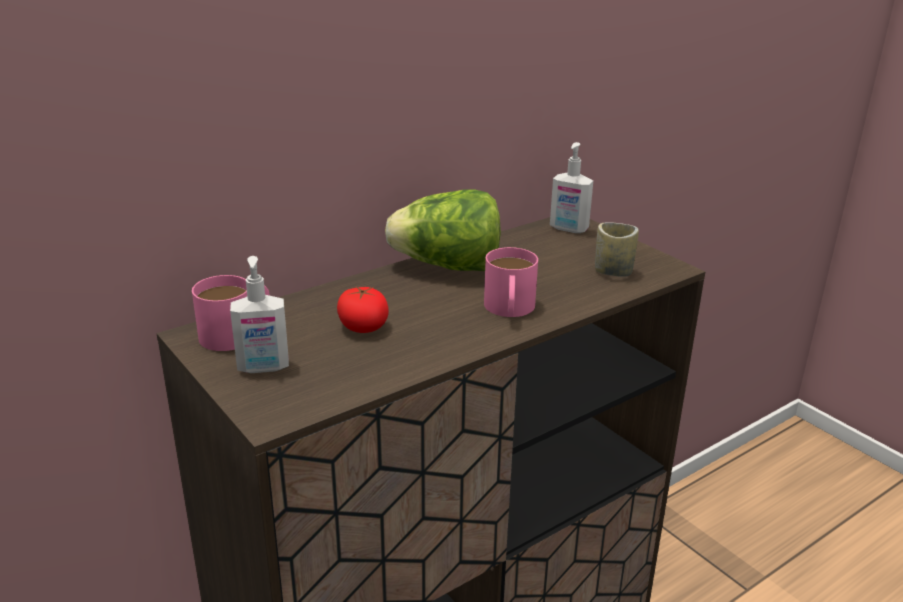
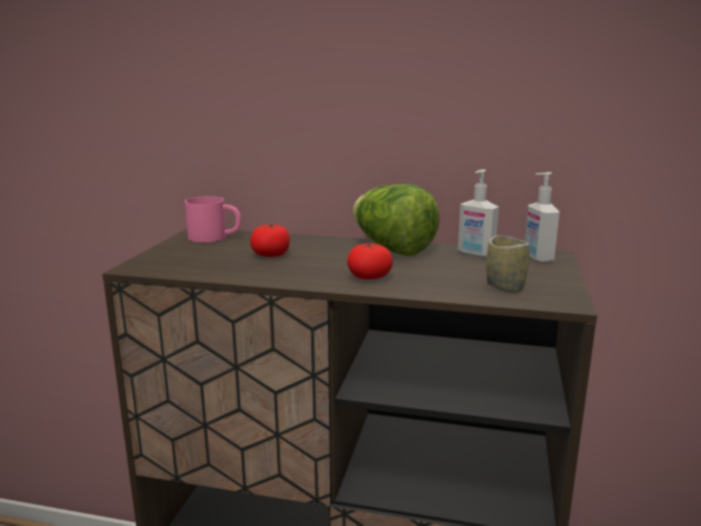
camera: 50 degrees right, 10 degrees down
soap dispenser [230,256,289,373] -> soap dispenser moved to [458,169,499,258]
pink mug [484,247,538,317] -> tomato [347,243,393,279]

